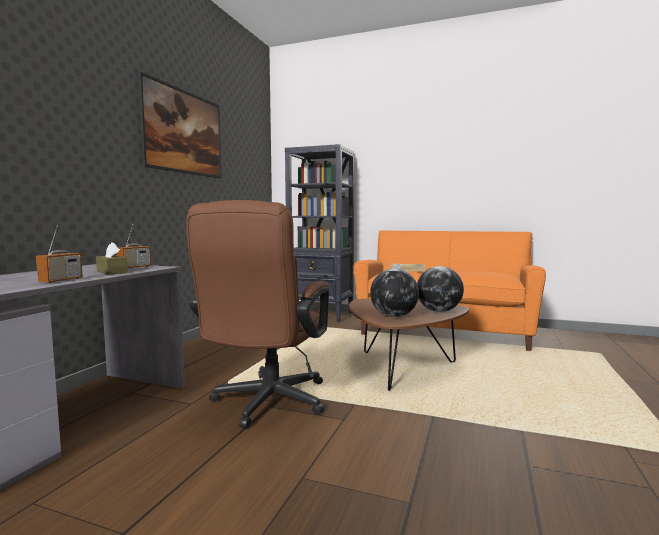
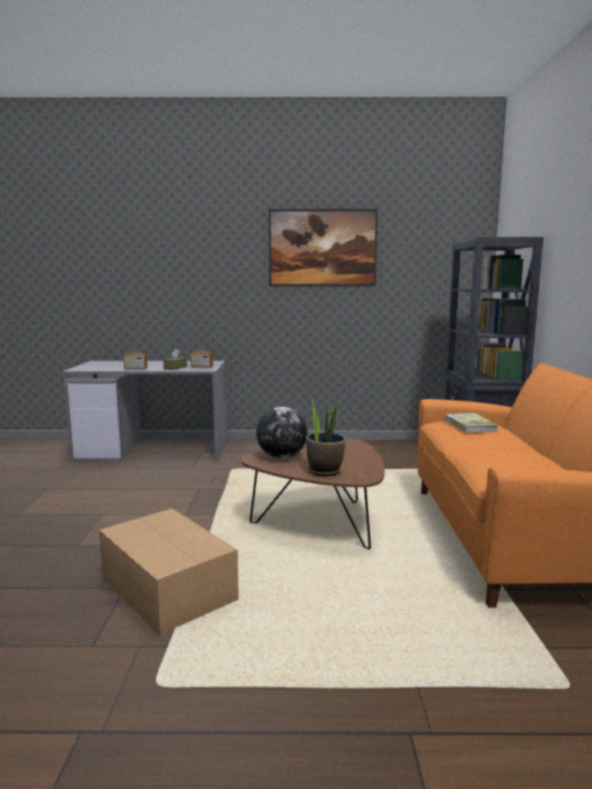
camera: 70 degrees right, 5 degrees up
brown office chair [186,200,329,428] -> none
globe [417,266,464,312] -> potted plant [306,397,346,476]
none -> cardboard box [99,509,239,636]

